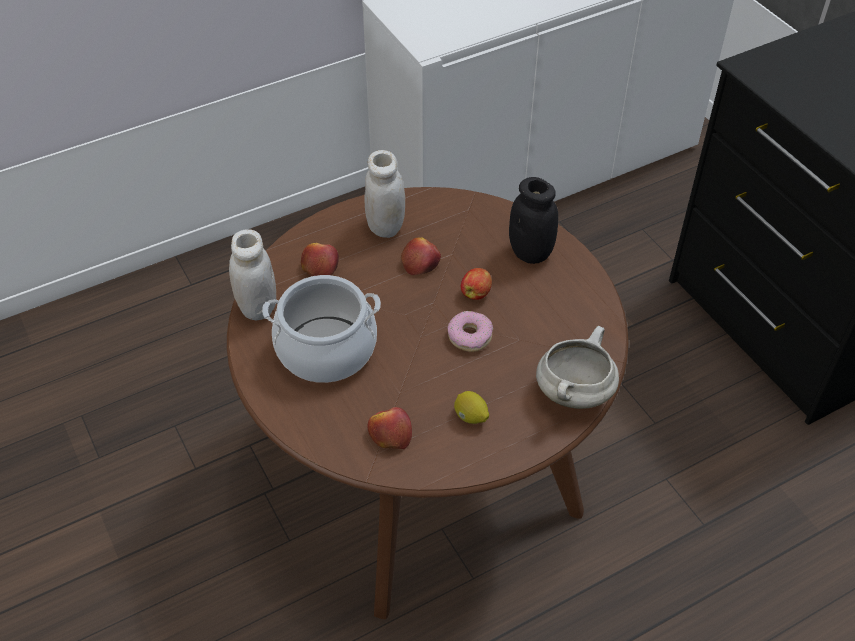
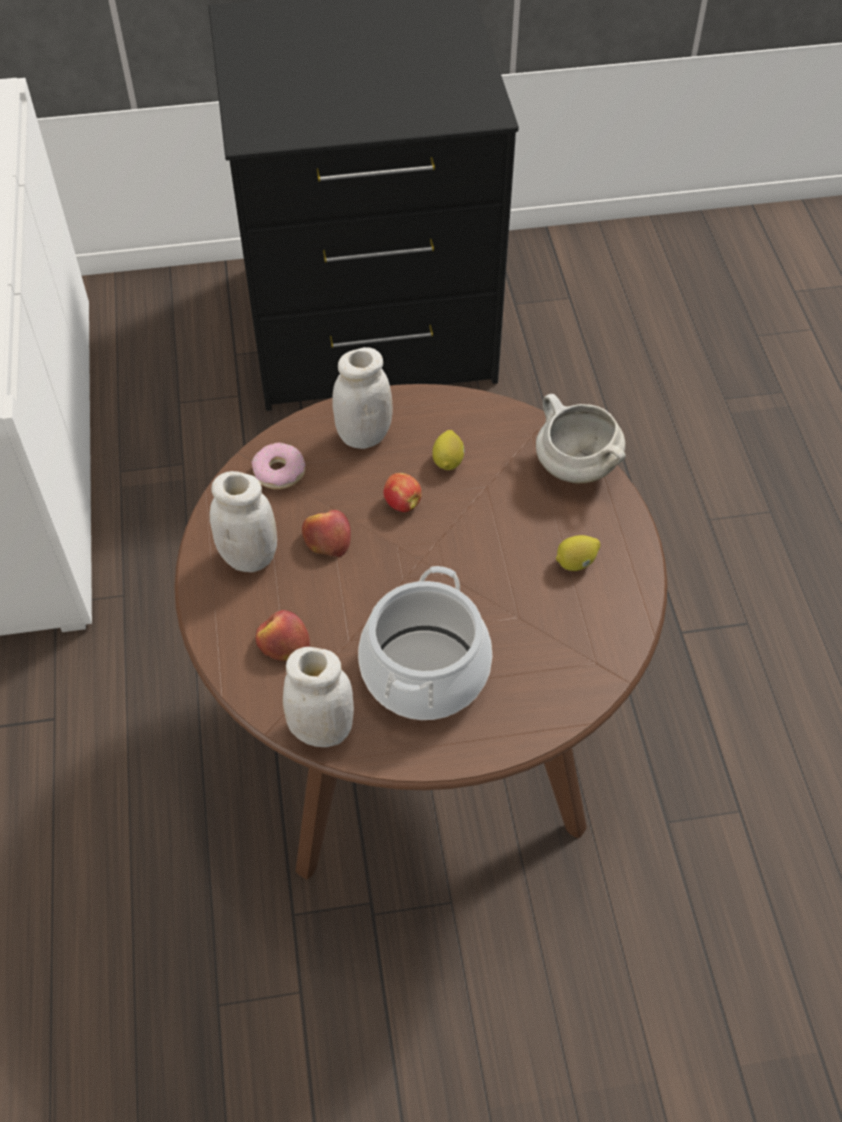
camera: 70 degrees left, 5 degrees up
apple [368,407,412,449] -> none
donut [448,311,493,352] -> donut moved to [251,443,305,489]
black jar [509,177,558,264] -> white jar [332,347,392,449]
none -> lemon [432,430,465,470]

